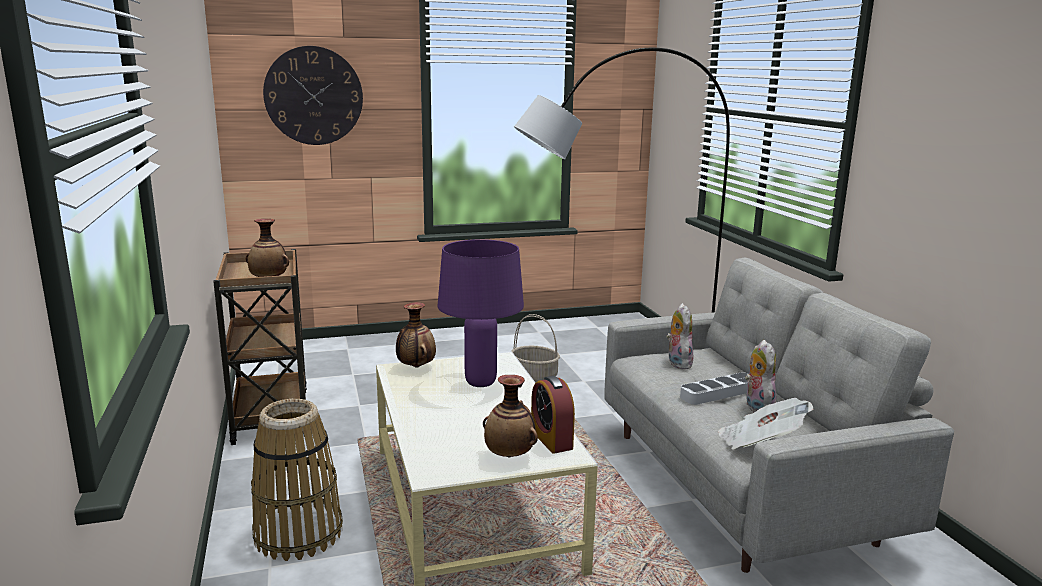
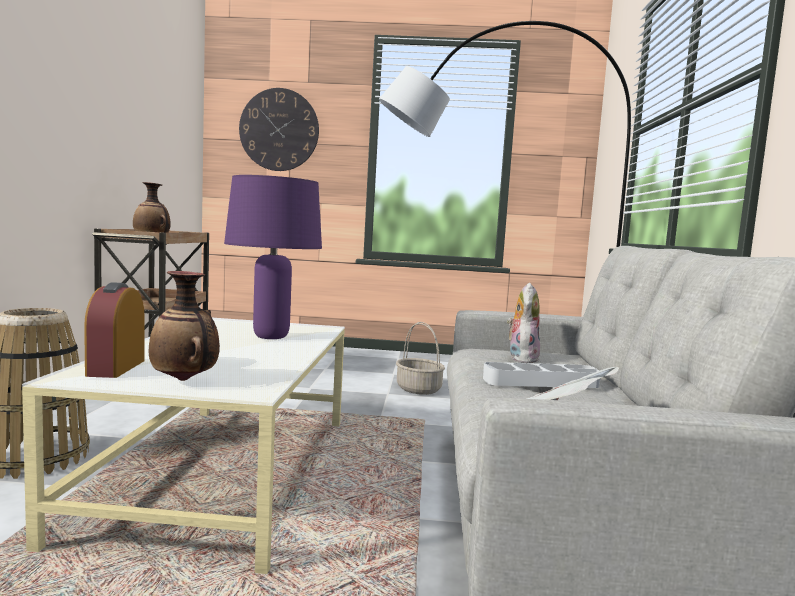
camera: 20 degrees right, 10 degrees down
vase [396,302,436,368] -> none
alarm clock [531,376,575,454] -> alarm clock moved to [84,282,145,378]
plush toy [745,340,776,412] -> none

